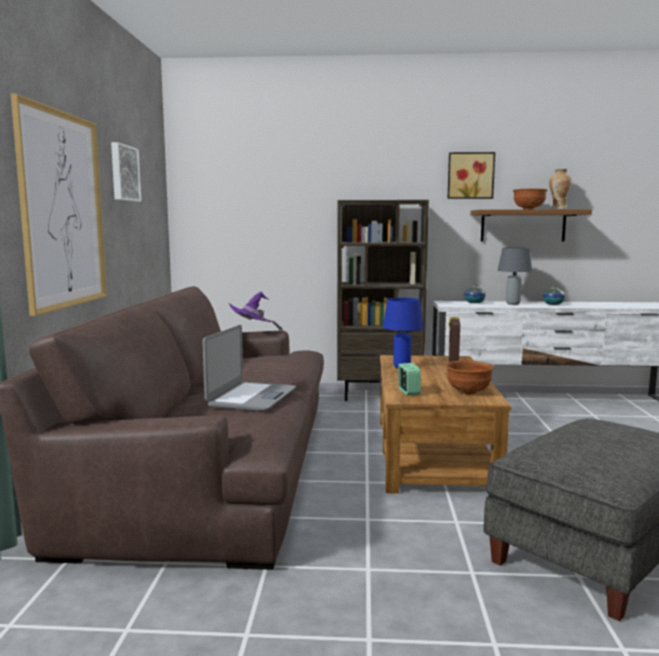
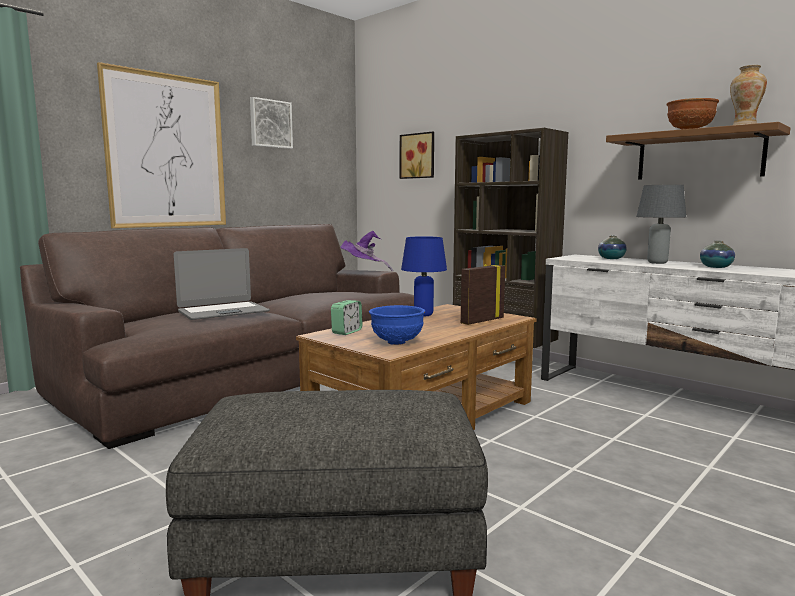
camera: 40 degrees right, 0 degrees up
brown bowl [445,360,494,395] -> blue bowl [369,305,425,345]
picture [447,152,495,199] -> picture moved to [400,131,434,179]

